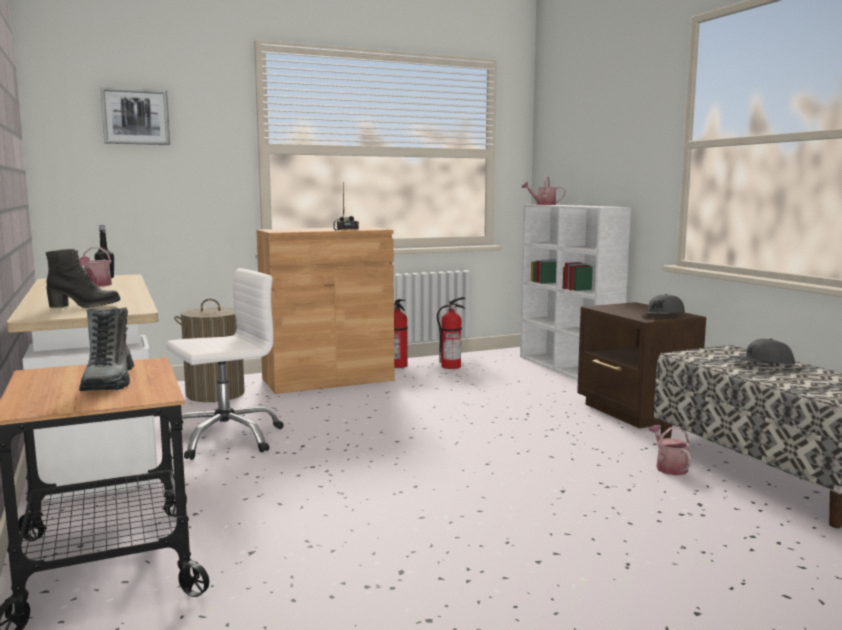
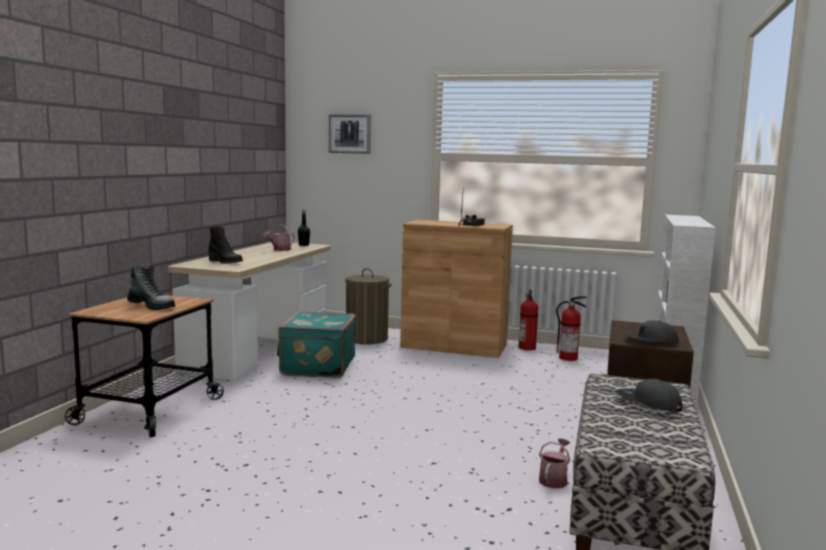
camera: 40 degrees right, 0 degrees up
boot [79,307,134,391] -> boot turned 90 degrees counterclockwise [127,264,175,310]
white office chair [166,268,284,460] -> turquoise suitcase [277,311,356,378]
watering can [522,176,565,205] -> none

